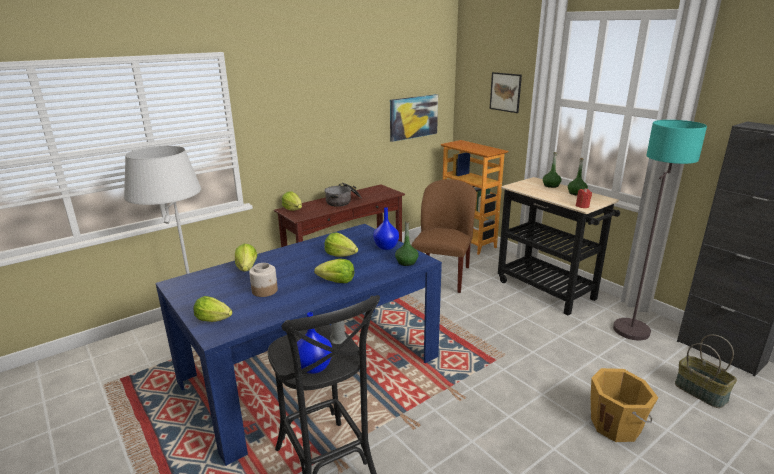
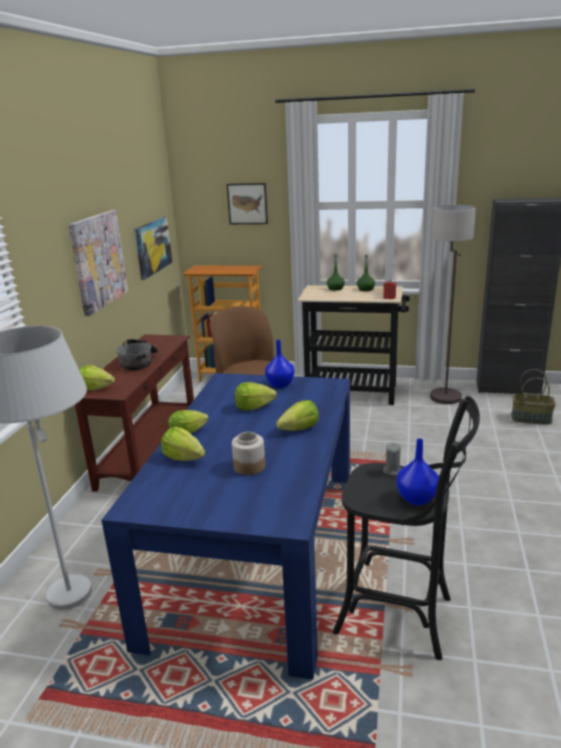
camera: 40 degrees left, 0 degrees up
lettuce [193,296,232,322] -> lettuce moved to [168,410,209,434]
green bottle [395,221,419,266] -> none
orange bucket [591,368,658,442] -> none
turquoise floor lamp [613,120,707,340] -> grey floor lamp [430,205,476,404]
none -> picture [68,210,128,316]

